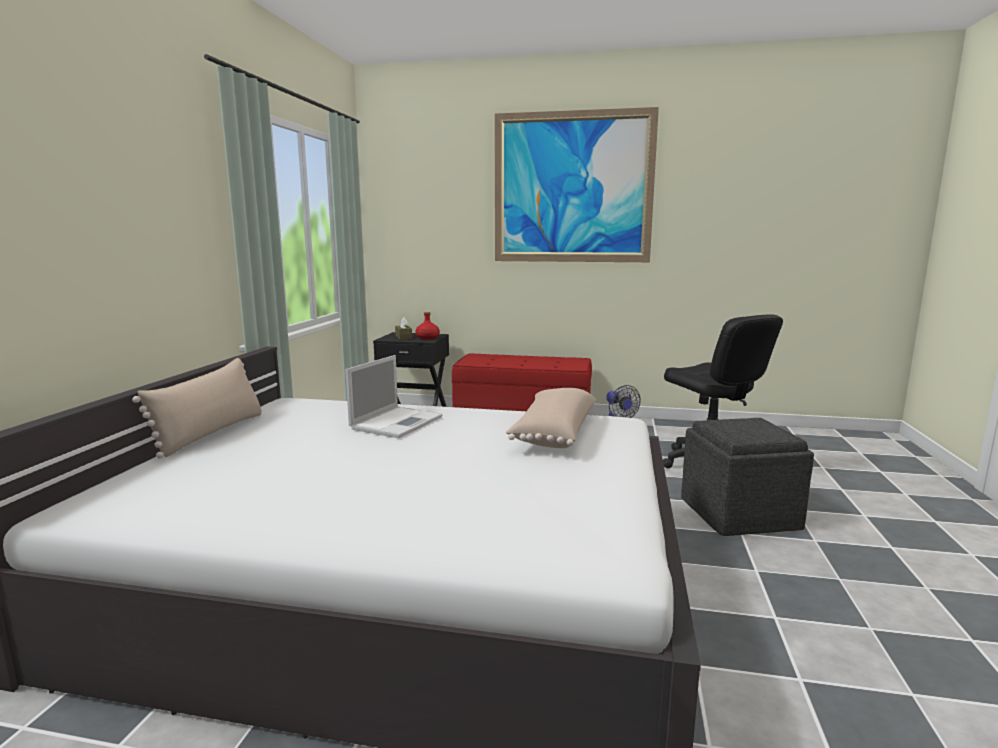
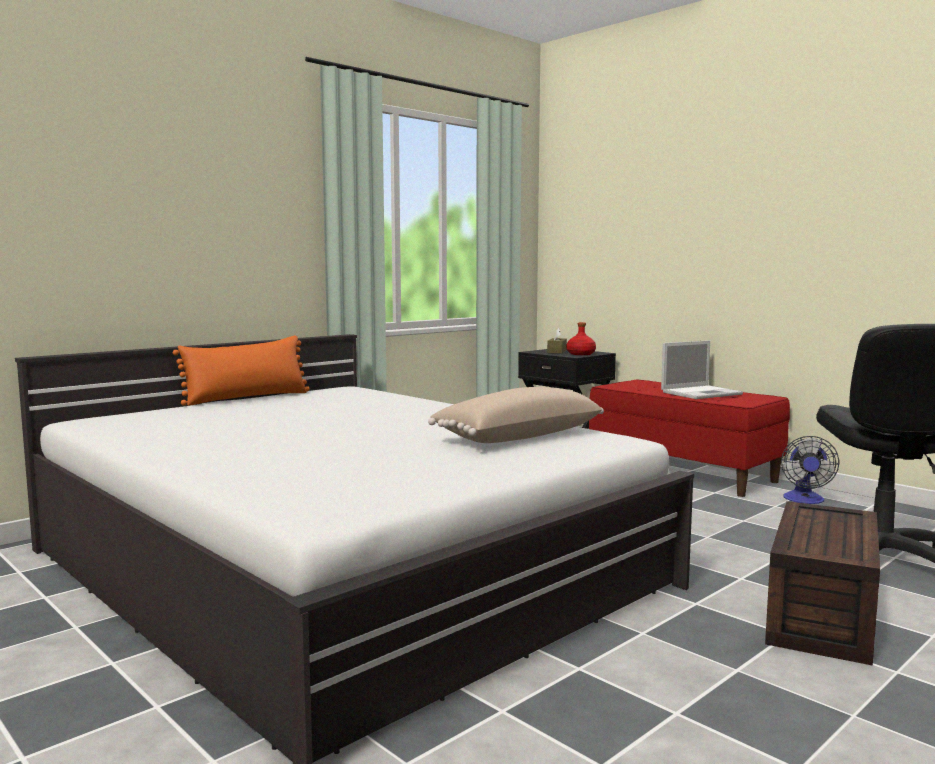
camera: 35 degrees right, 5 degrees down
beige pillow [132,358,262,458] -> orange pillow [173,336,310,406]
laptop [345,355,443,438] -> laptop moved to [661,340,743,399]
picture [495,107,659,262] -> none
grey ottoman [681,418,814,536] -> brown storage box [765,501,880,666]

